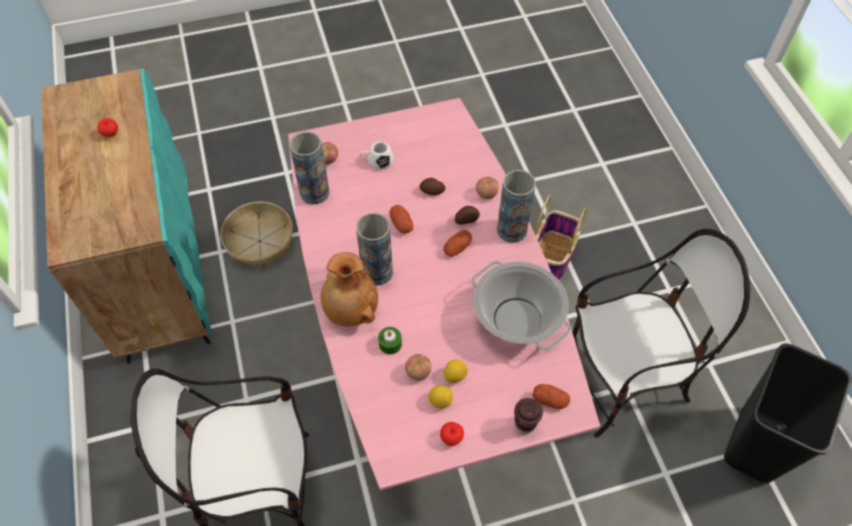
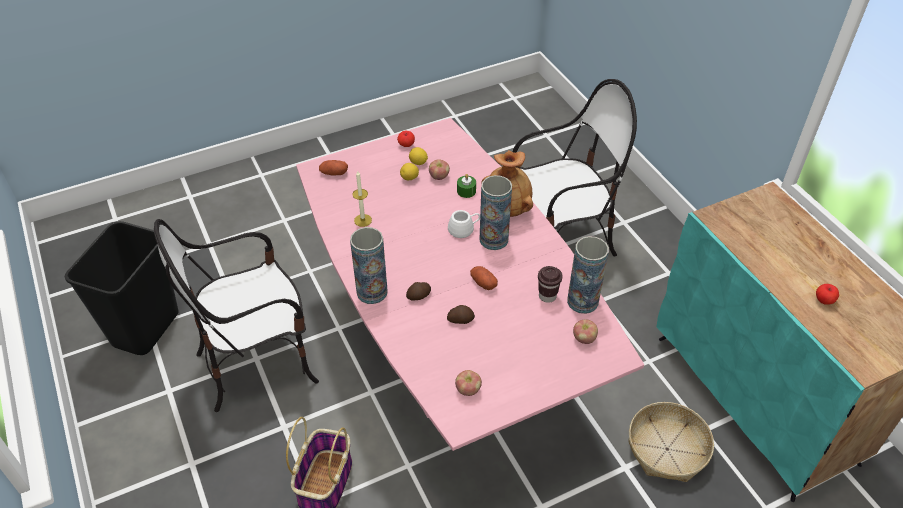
camera: 170 degrees right, 10 degrees down
white mug [360,141,394,170] -> white mug moved to [448,210,480,238]
potato [443,230,472,256] -> none
cooking pot [471,261,572,351] -> candle [352,171,372,227]
apple [476,177,499,199] -> apple moved to [455,370,482,396]
brown cup [514,398,543,434] -> brown cup moved to [538,266,563,303]

